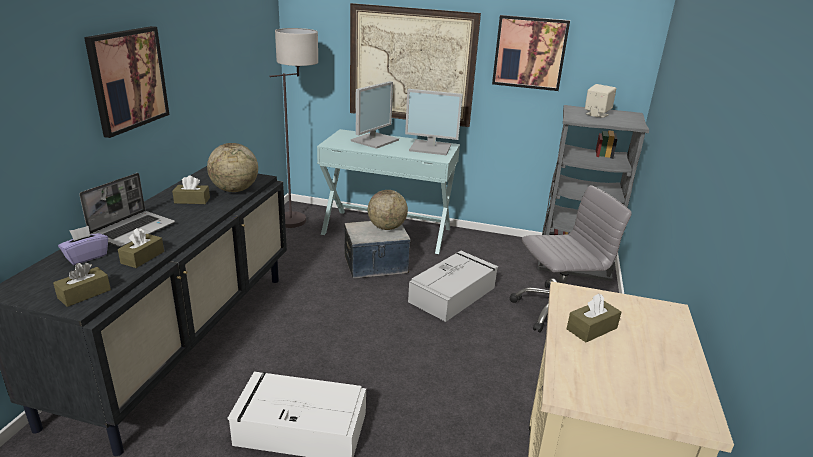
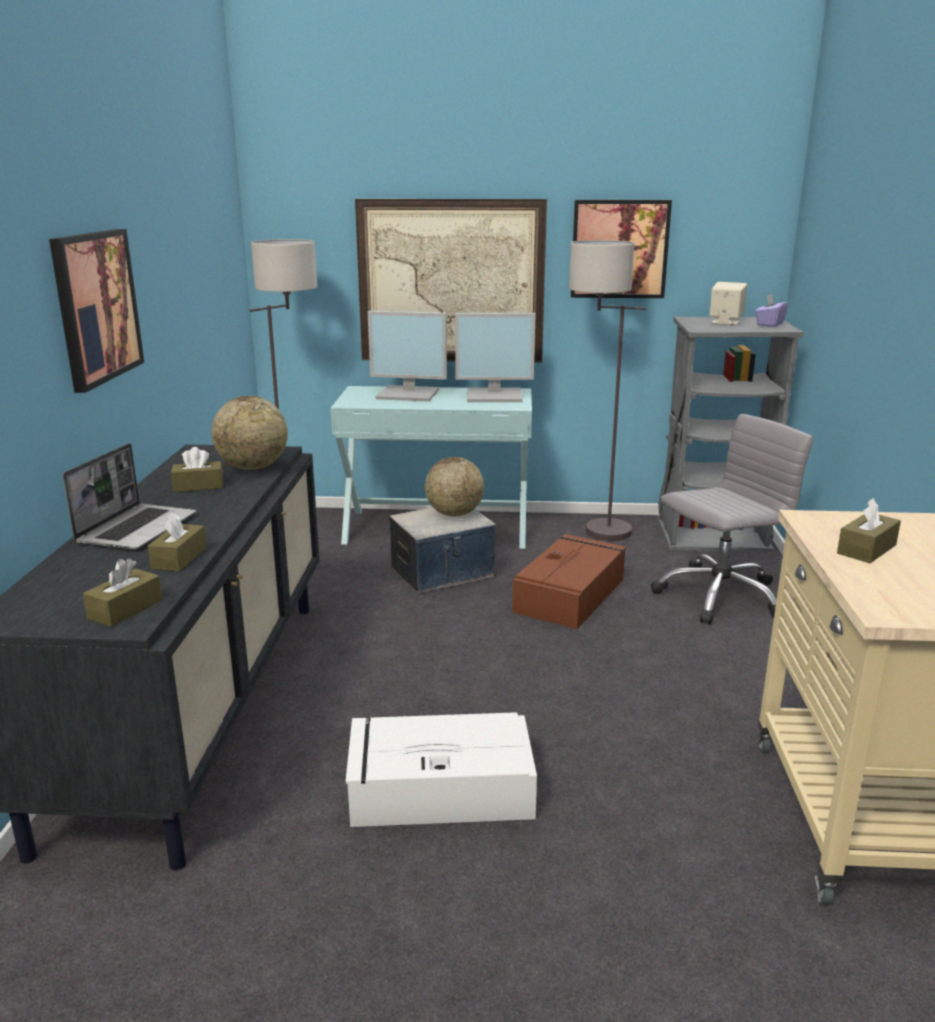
camera: 10 degrees left, 5 degrees down
purple tissue box [58,226,108,265] -> purple tissue box moved to [755,294,788,327]
monitor [351,81,399,149] -> monitor turned 75 degrees clockwise [368,311,447,402]
grey storage box [408,251,498,322] -> brown storage box [512,534,626,629]
none -> grey floor lamp [569,240,647,541]

